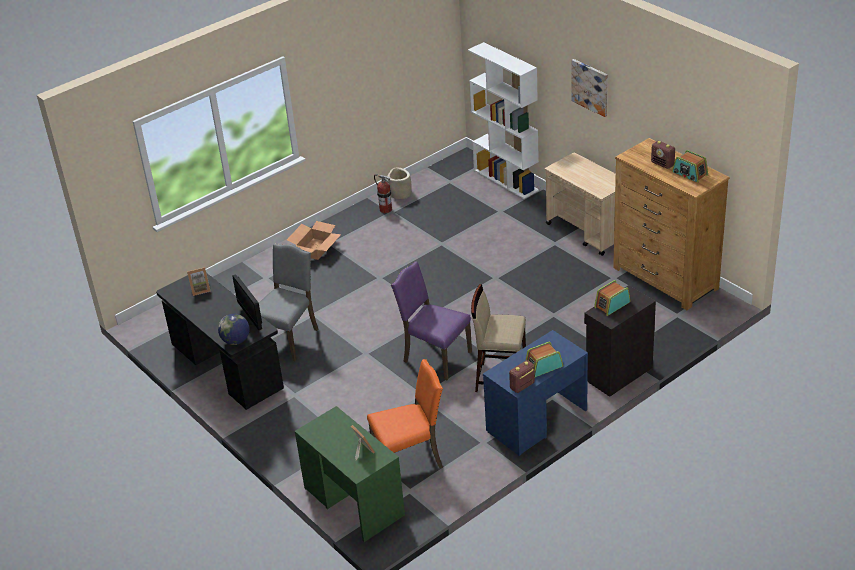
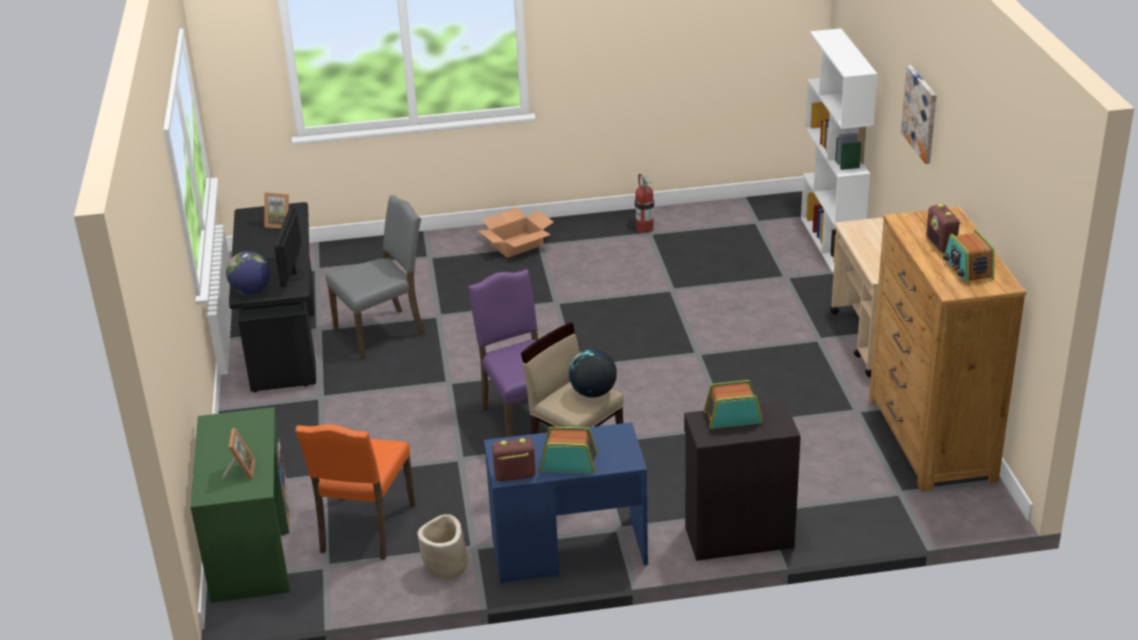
camera: 30 degrees right, 5 degrees down
orange chair [367,359,443,468] -> orange chair turned 90 degrees clockwise [296,424,416,560]
beige planter [388,167,412,199] -> beige planter moved to [417,514,468,580]
none -> globe [569,349,617,398]

